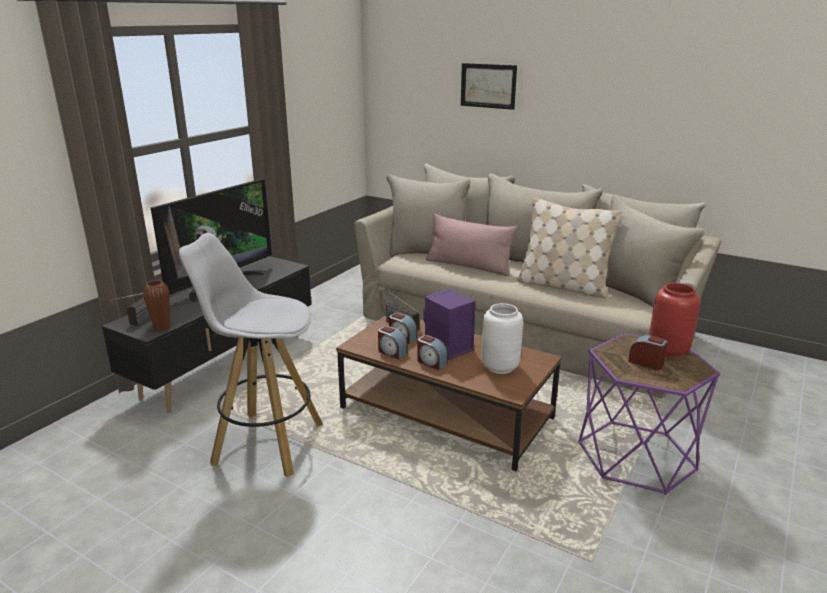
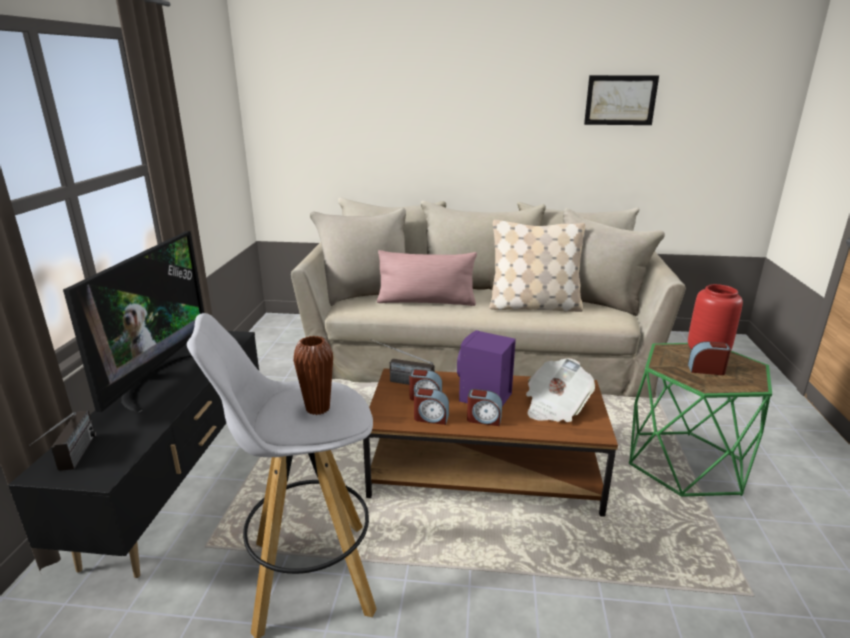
camera: 25 degrees left, 0 degrees up
brown vase [143,280,170,331] -> brown vase moved to [293,336,333,415]
picture [461,63,517,110] -> picture moved to [584,75,659,125]
white vase [482,303,523,374] -> newspaper [526,358,595,422]
purple side table [578,333,720,495] -> green side table [629,343,772,497]

